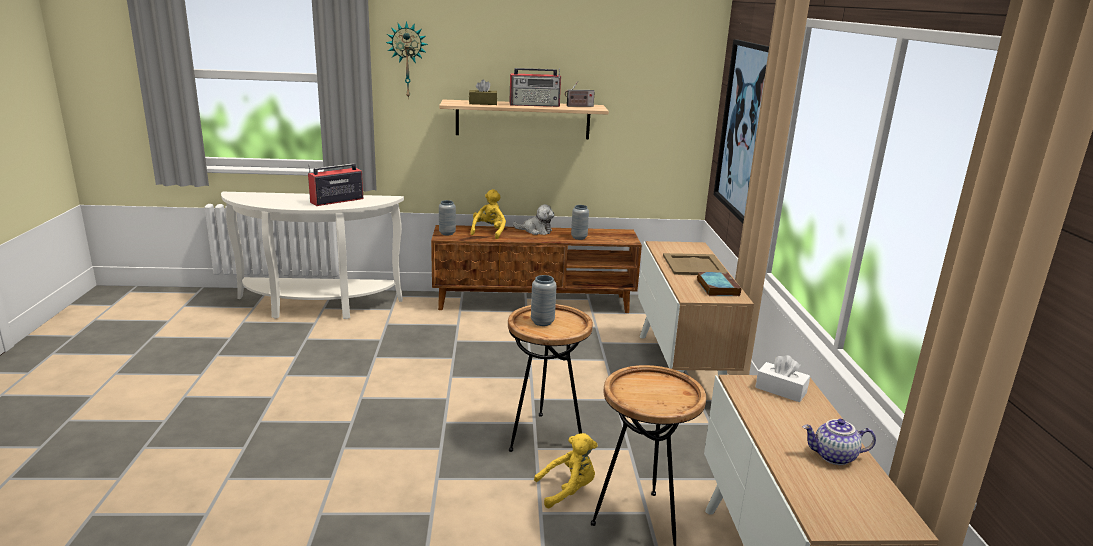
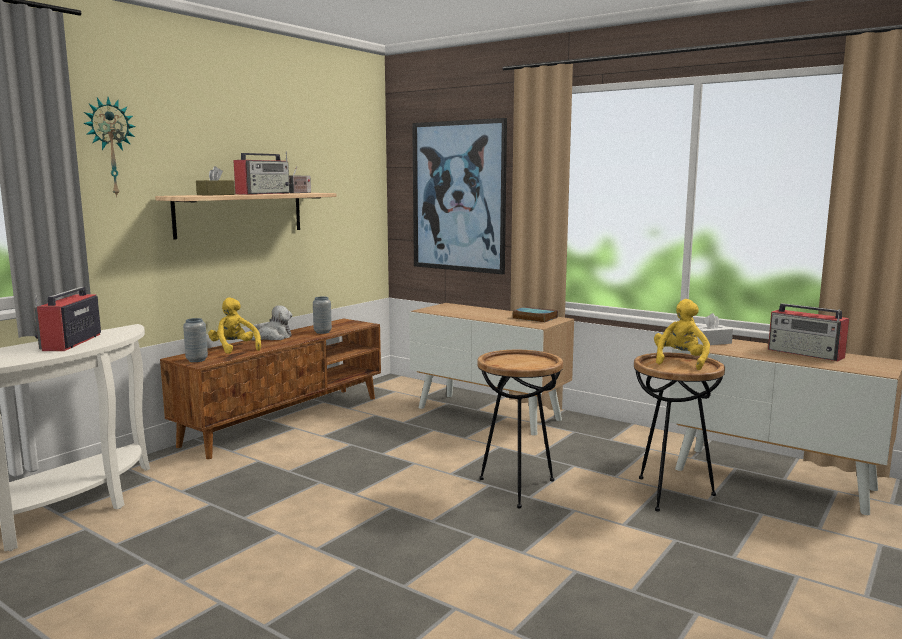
camera: 50 degrees left, 10 degrees down
grey vase [531,275,557,326] -> none
yellow plush toy [534,433,597,508] -> yellow plush toy moved to [654,299,710,370]
beige tray [663,253,727,275] -> none
teapot [803,419,876,465] -> radio [768,303,849,361]

